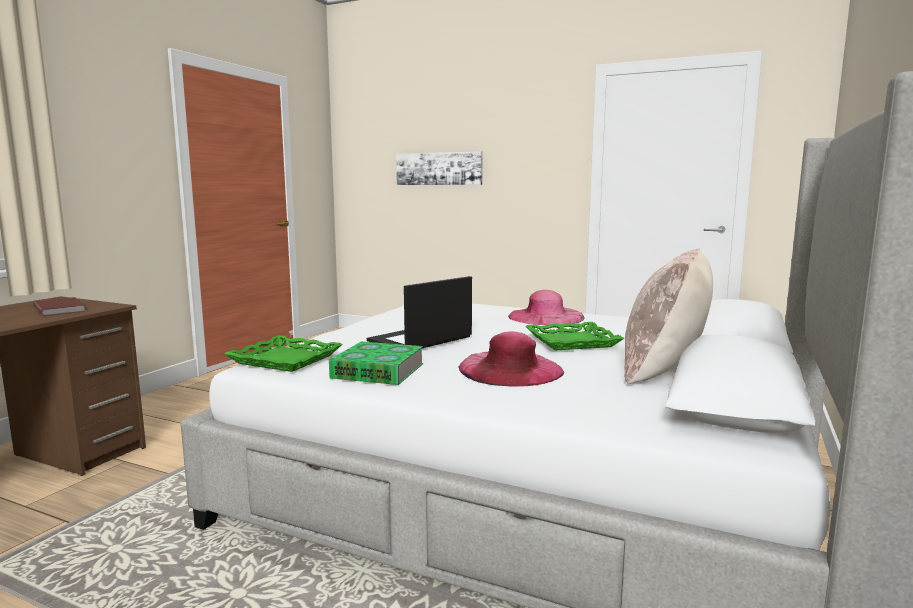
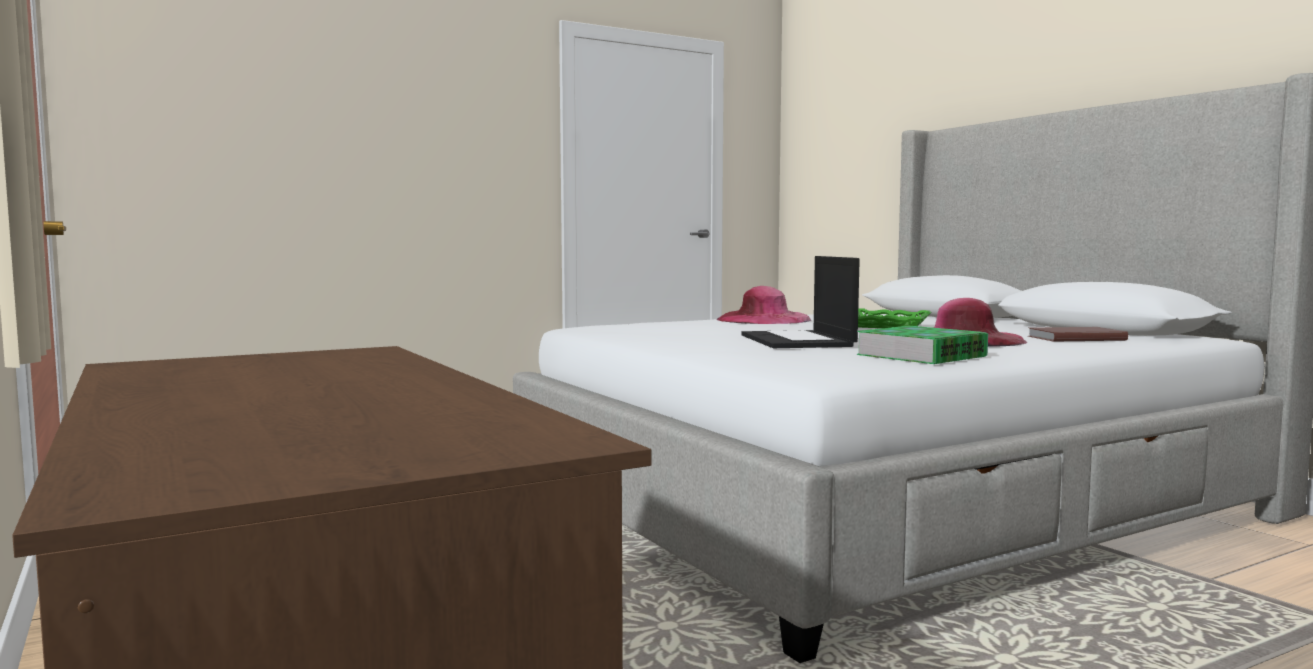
camera: 55 degrees left, 5 degrees down
brown book [33,297,85,316] -> brown book moved to [1028,327,1128,342]
green tray [225,335,343,372] -> none
picture [396,151,483,185] -> none
beige pillow [625,249,713,385] -> none

